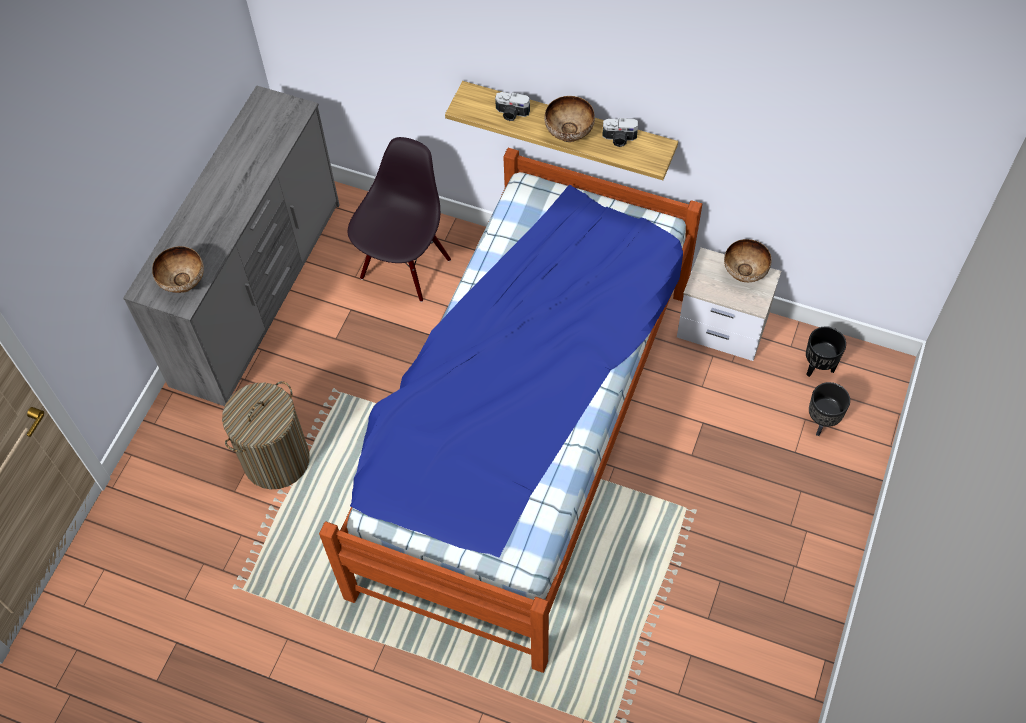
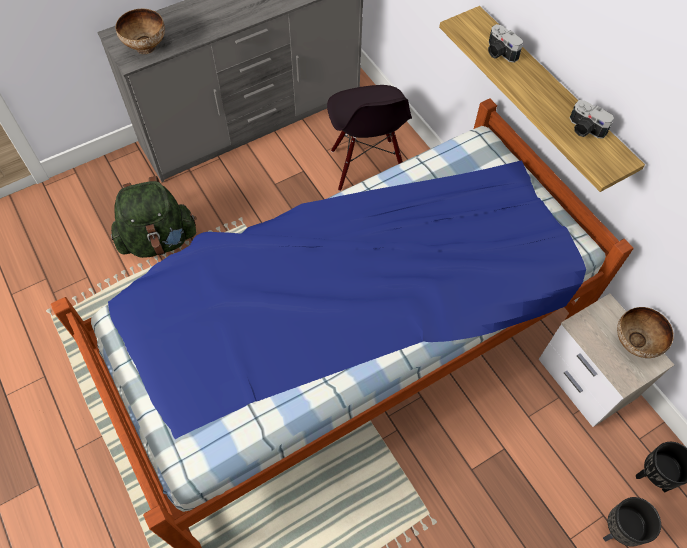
camera: 35 degrees right, 0 degrees up
laundry basket [222,381,310,489] -> green backpack [111,176,196,258]
black chair [347,137,451,302] -> black chair turned 105 degrees clockwise [327,85,412,191]
bowl [544,96,595,142] -> none

